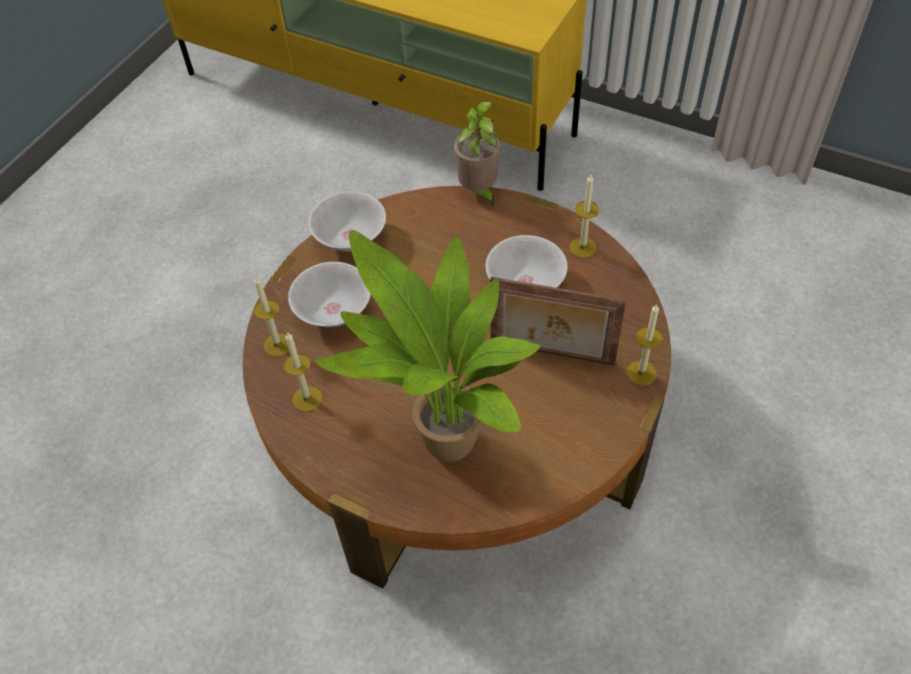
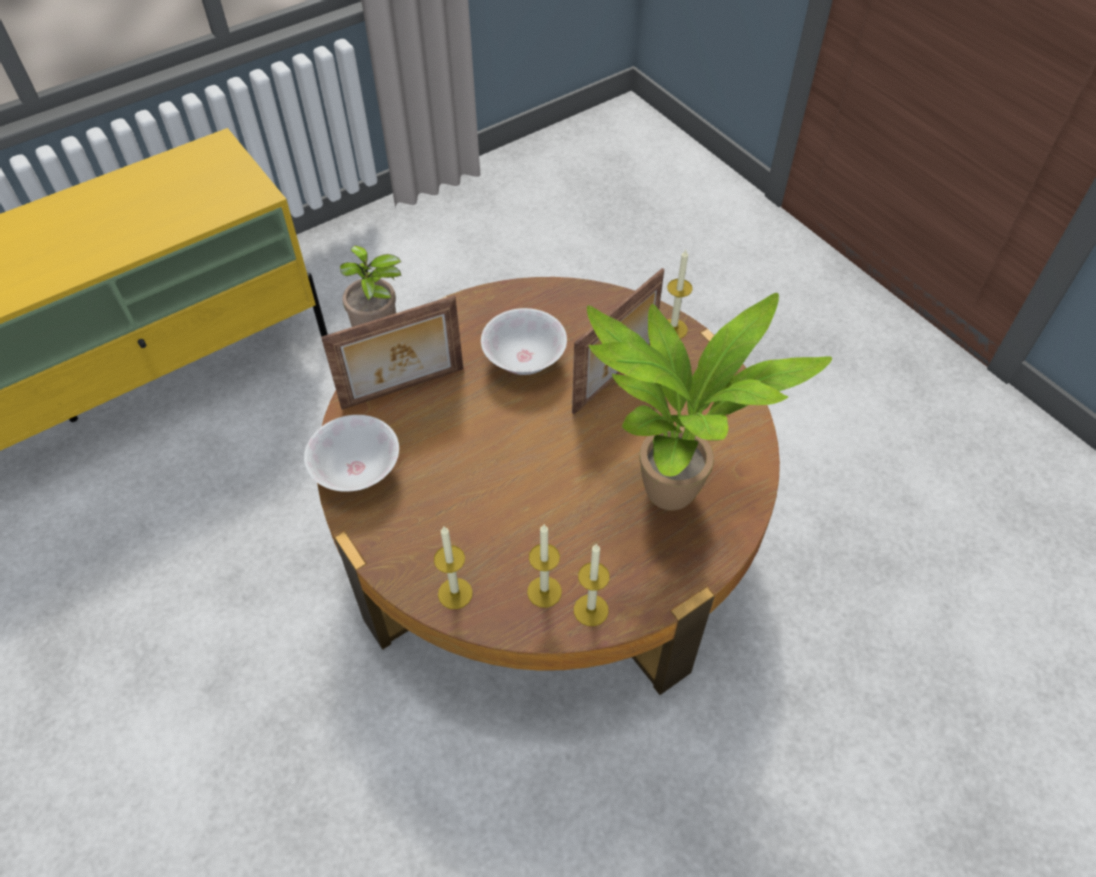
camera: 65 degrees left, 0 degrees up
white bowl [288,262,371,327] -> none
candle [569,175,599,258] -> candle moved to [574,543,610,626]
none -> picture frame [321,295,463,410]

